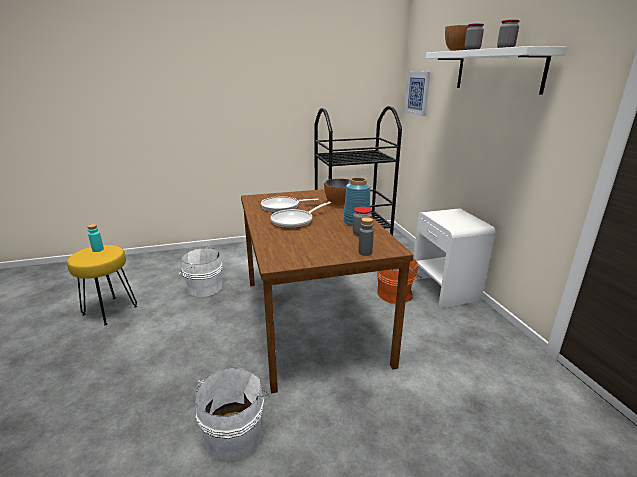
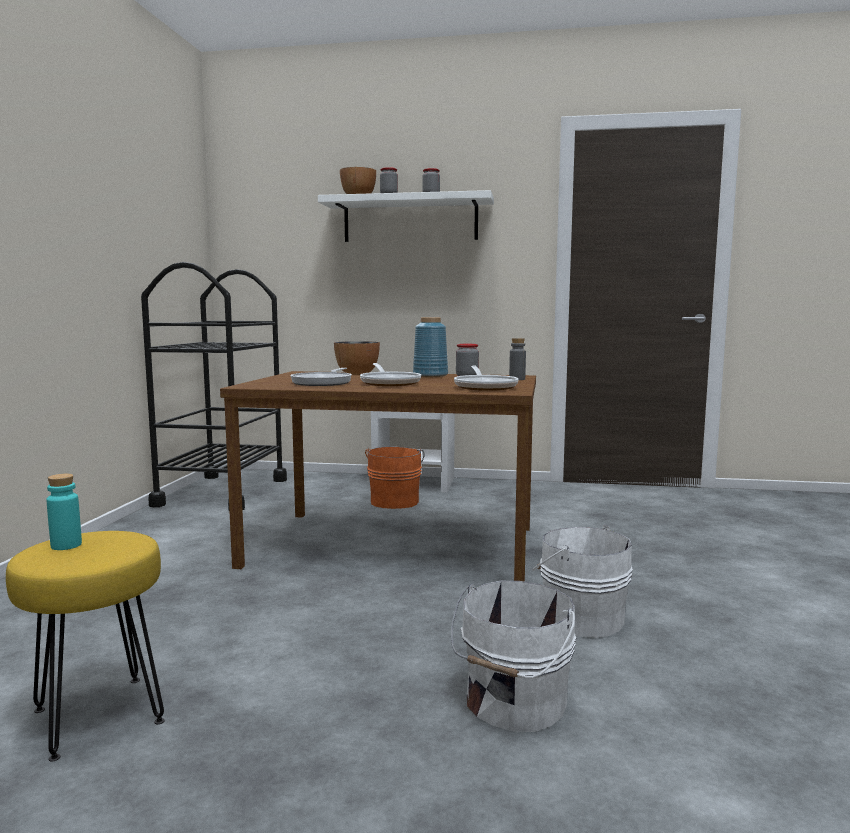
camera: 65 degrees left, 15 degrees down
white bucket [179,246,222,297] -> white bucket moved to [451,581,576,732]
picture [404,72,431,116] -> none
none -> frying pan [454,365,519,391]

